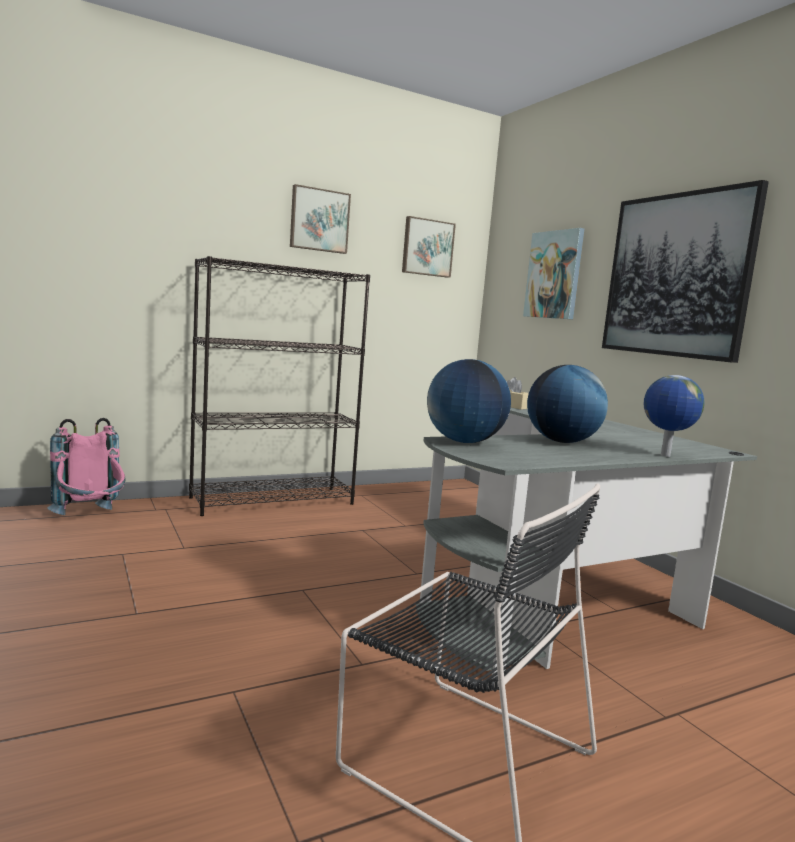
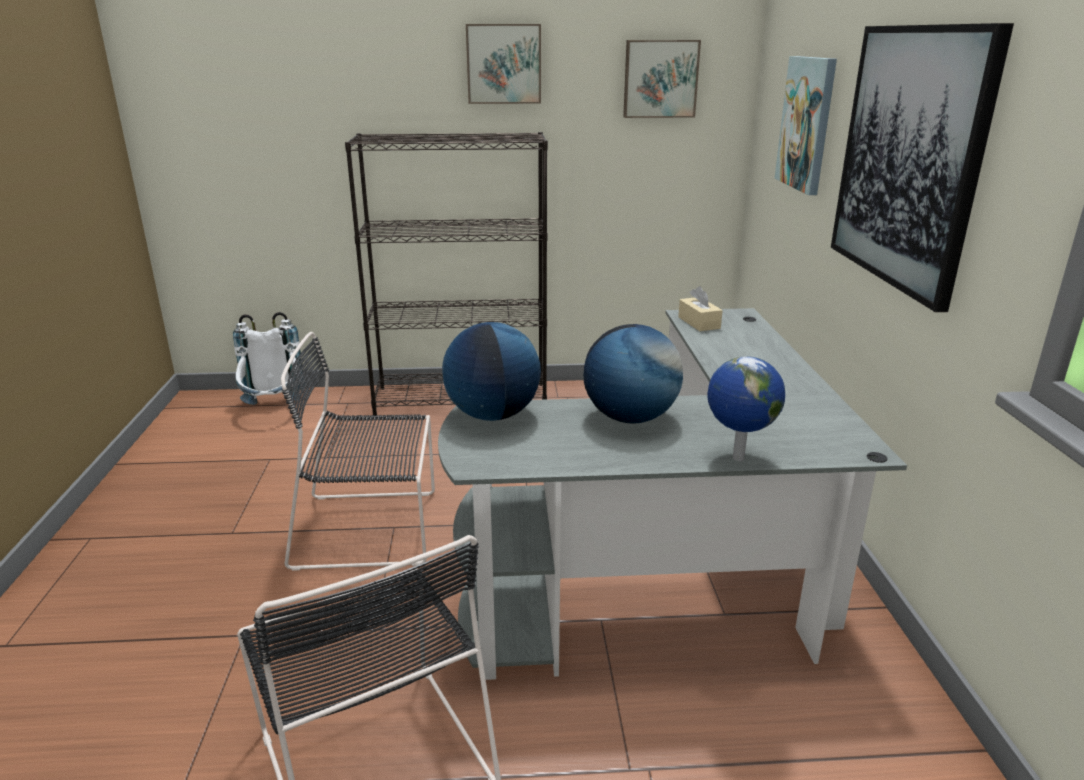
camera: 25 degrees right, 15 degrees up
pink backpack [47,418,126,515] -> white backpack [233,312,304,405]
none -> black chair [281,332,435,571]

